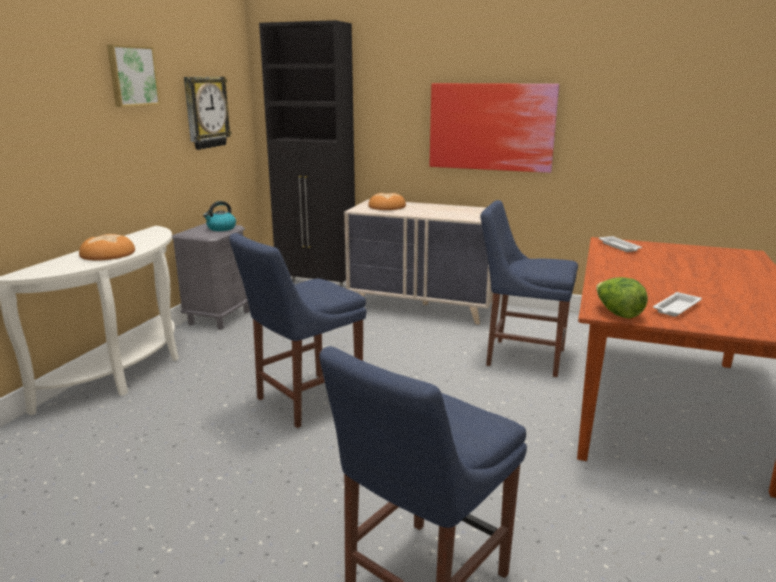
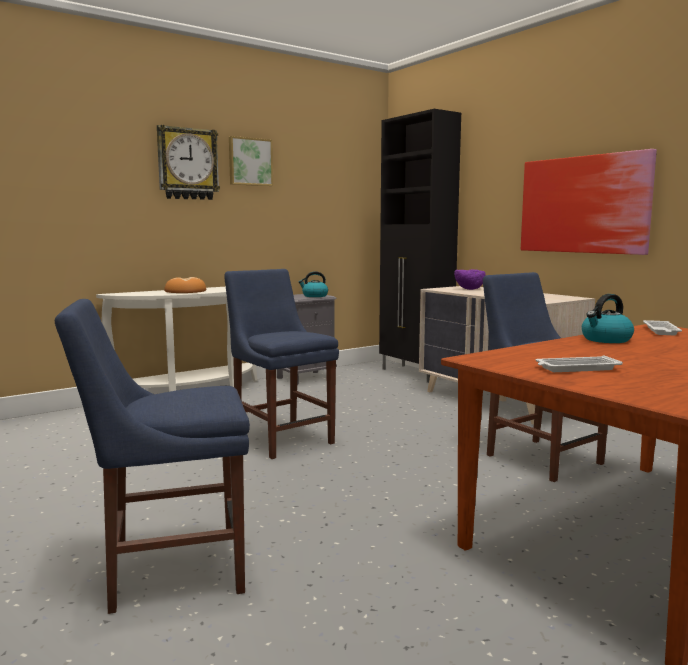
camera: 35 degrees right, 10 degrees down
wall clock [184,77,232,150] -> wall clock moved to [157,125,220,200]
blue chair [229,233,367,428] -> blue chair turned 60 degrees clockwise [225,269,339,459]
bread [368,193,406,210] -> purple bowl [454,269,486,290]
lettuce [596,277,648,319] -> none
none -> kettle [582,294,634,343]

